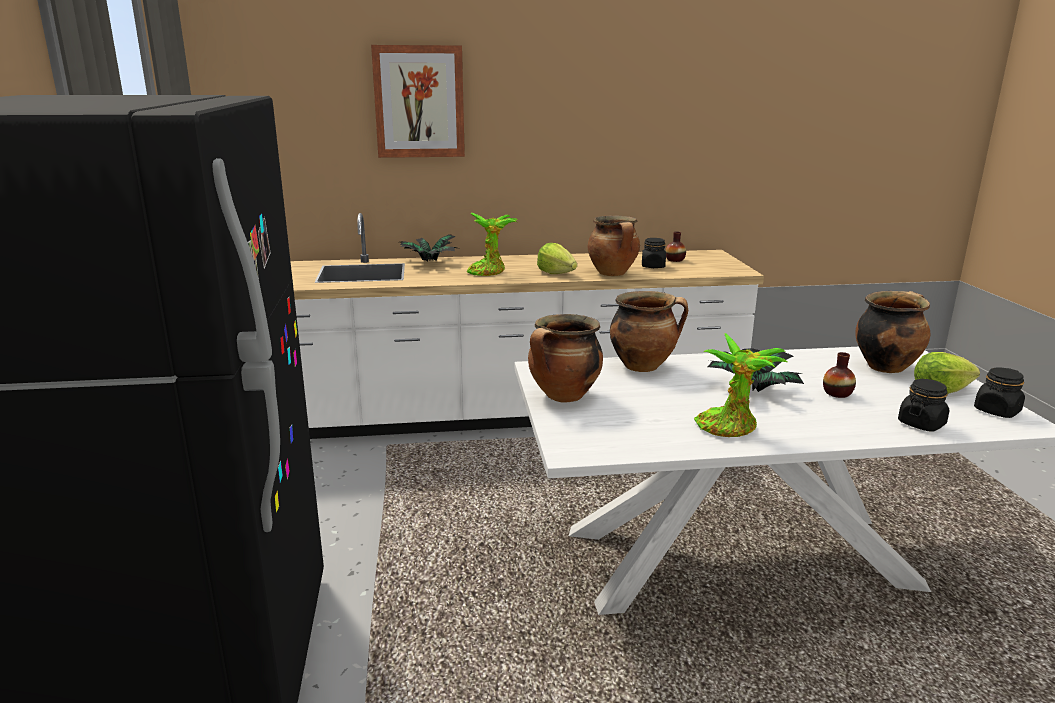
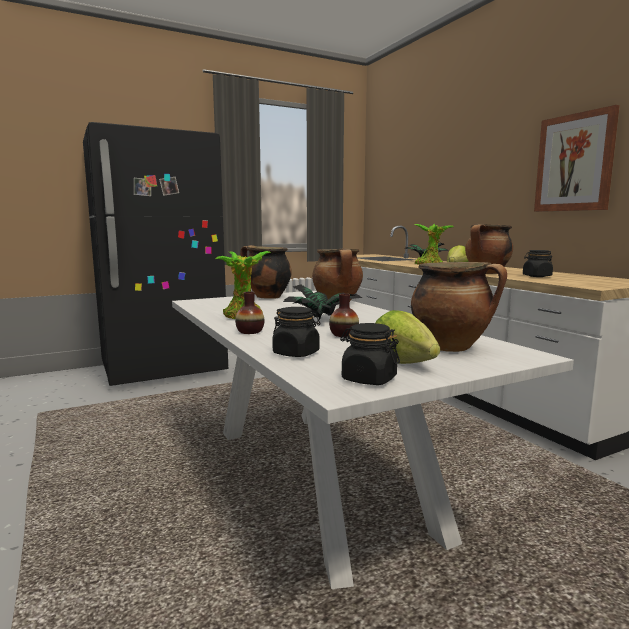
camera: 70 degrees right, 10 degrees down
picture [371,45,465,158] -> picture moved to [534,105,620,212]
vase [666,232,686,262] -> vase moved to [235,292,264,334]

